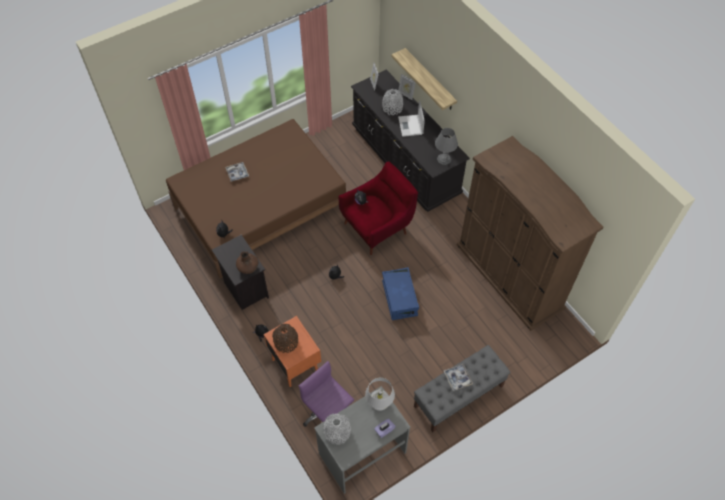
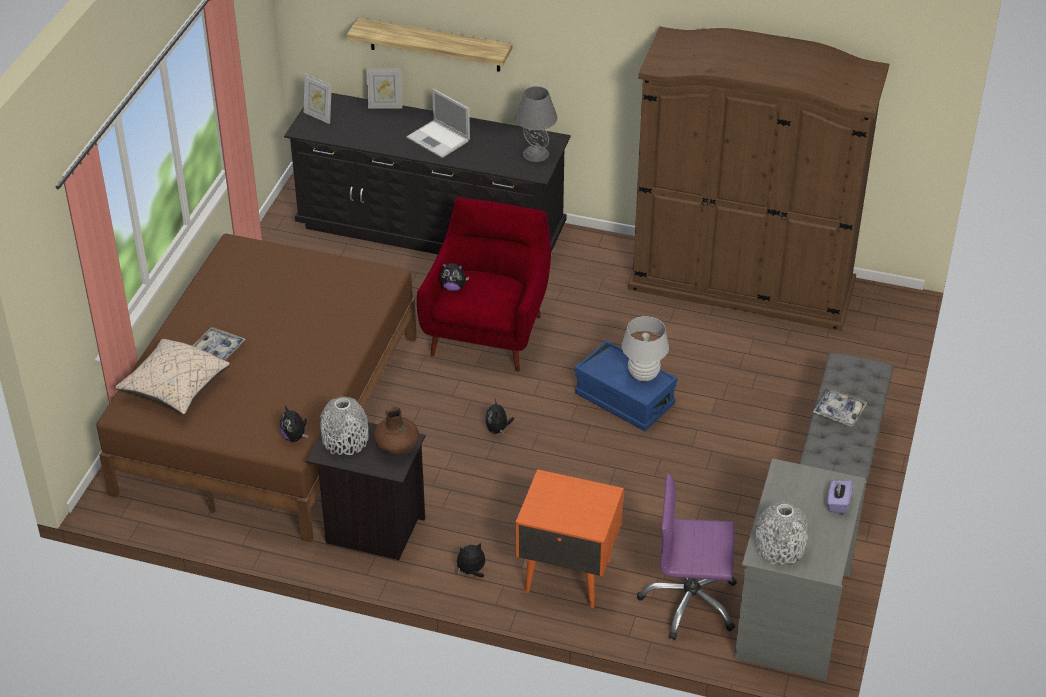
camera: 40 degrees left, 15 degrees down
brown vase [272,324,298,353] -> none
white table lamp [365,377,395,411] -> white table lamp moved to [622,316,669,381]
grey vase [382,89,403,115] -> grey vase moved to [320,397,369,455]
none -> beige pillow [115,339,230,414]

